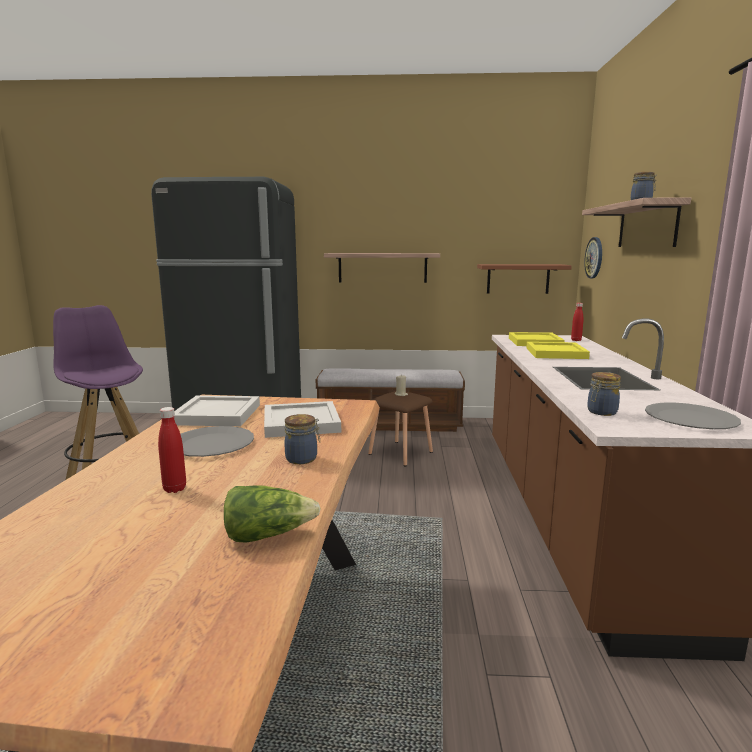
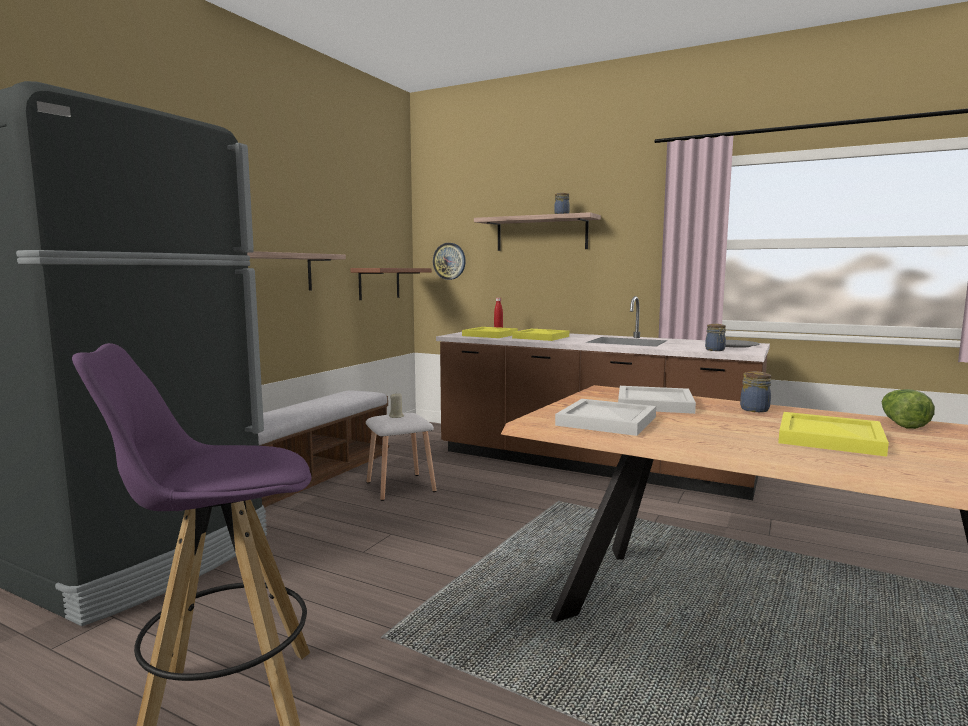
camera: 65 degrees left, 5 degrees down
red bottle [158,407,186,493] -> yellow tray [778,412,889,457]
grey plate [180,426,254,457] -> none
brown stool [368,391,433,466] -> white stool [366,413,437,501]

